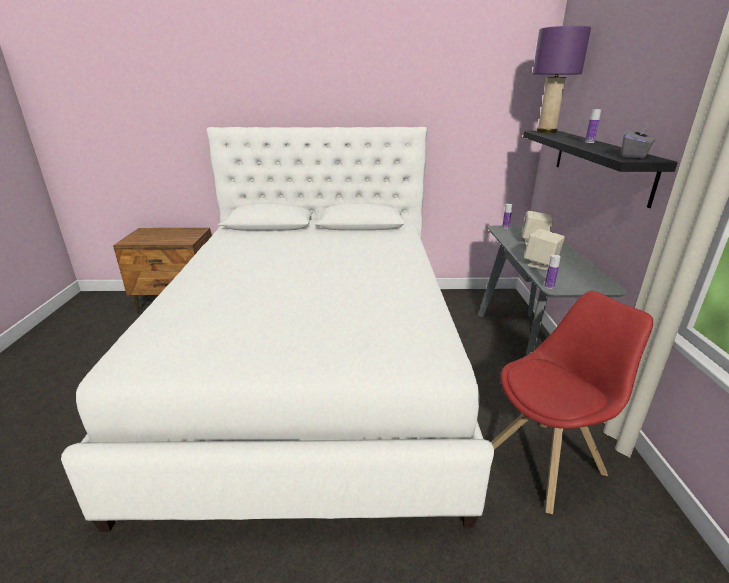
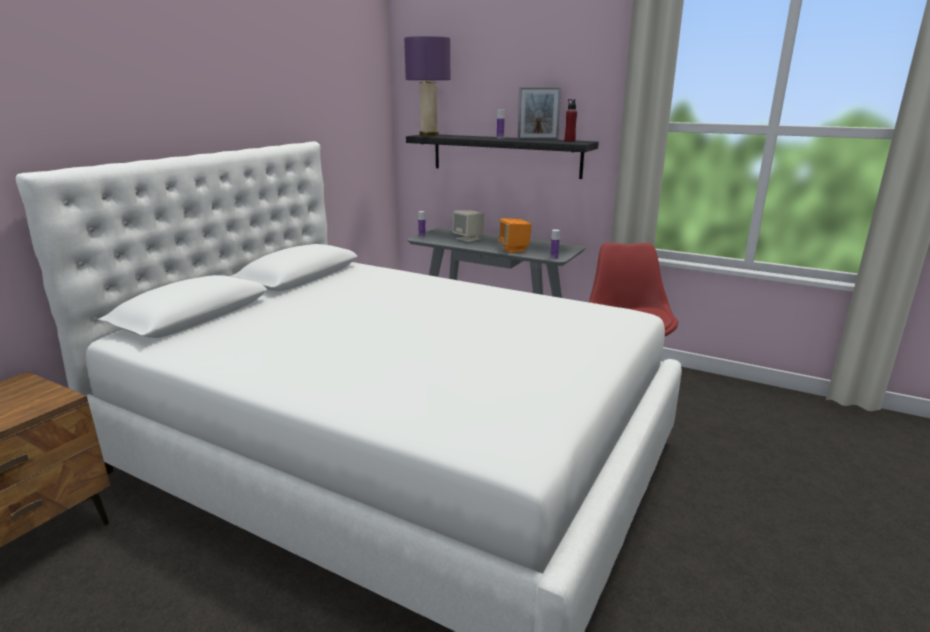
camera: 60 degrees left, 5 degrees down
beige speaker [524,228,565,270] -> orange speaker [498,218,532,253]
grey tissue box [621,123,656,158] -> red bottle [565,99,577,142]
none -> picture frame [518,87,561,140]

